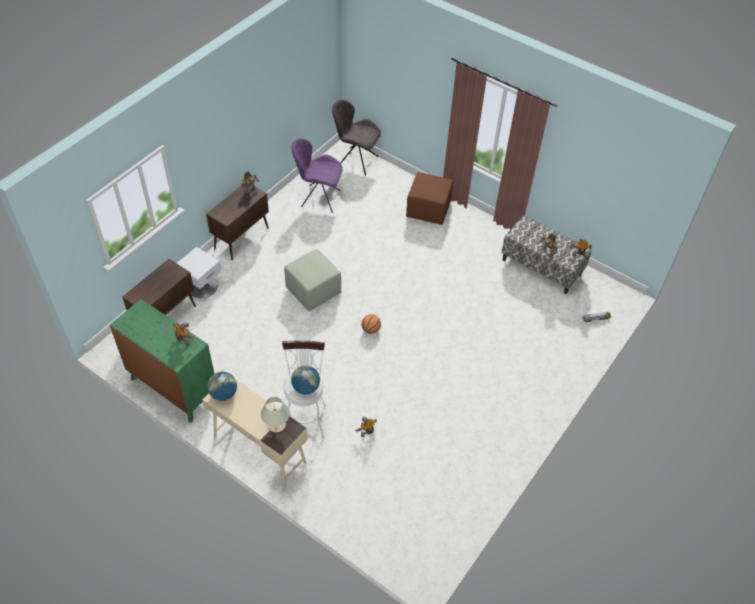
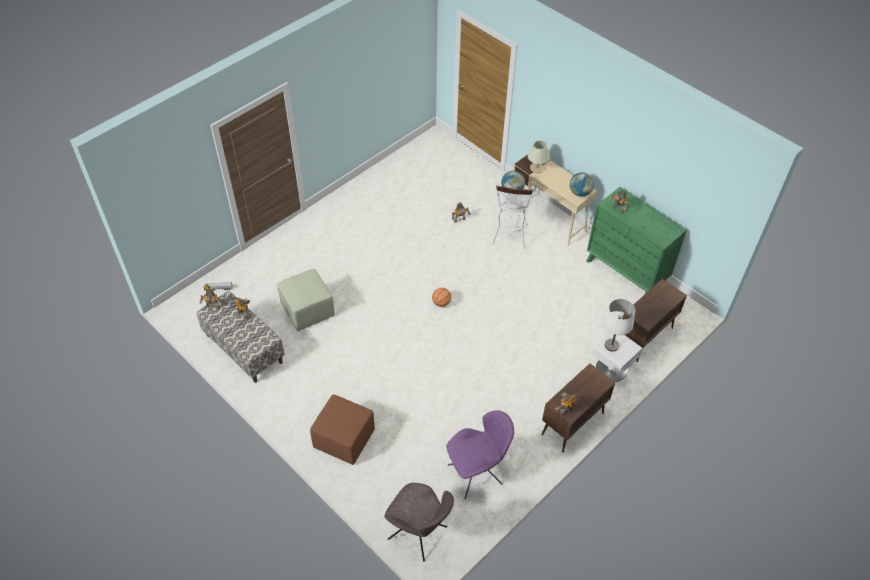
camera: 170 degrees left, 0 degrees up
green ottoman [284,249,341,311] -> green ottoman moved to [277,269,335,331]
purple chair [291,138,343,213] -> purple chair turned 45 degrees counterclockwise [446,410,514,500]
none -> white table lamp [603,299,635,352]

